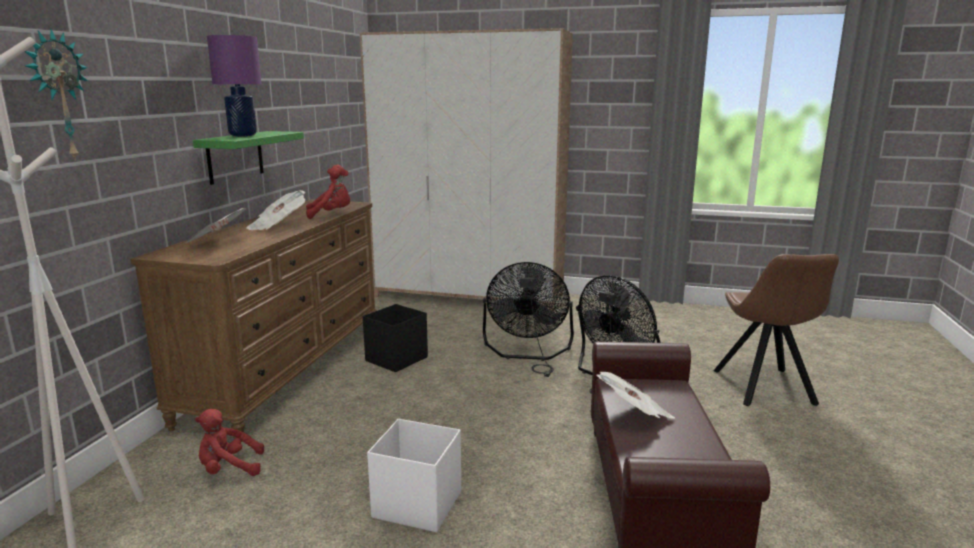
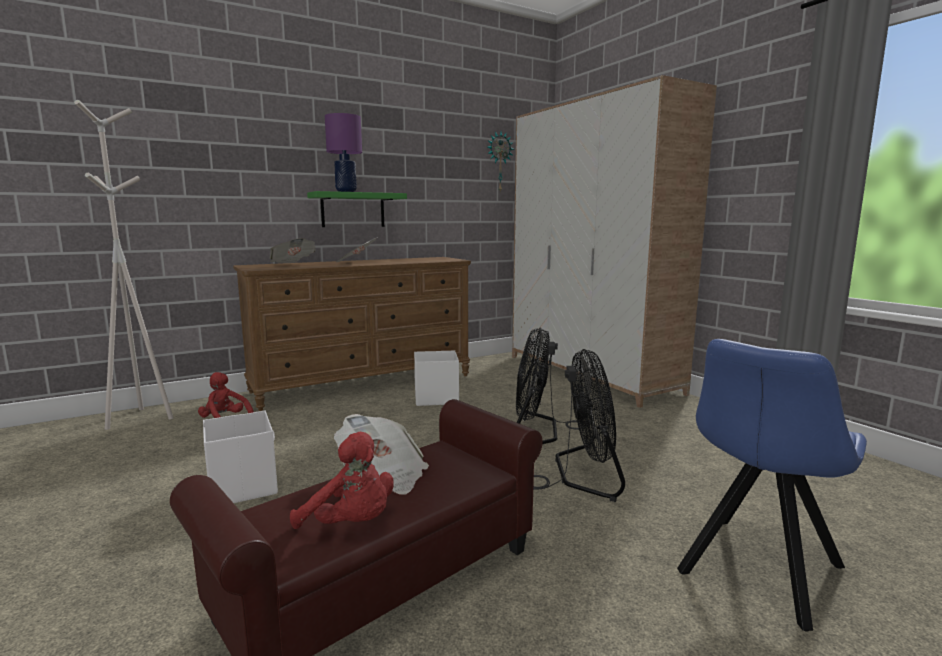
camera: 45 degrees right, 5 degrees down
wall clock [24,29,88,161] -> wall clock moved to [487,131,514,192]
red plush toy [306,165,350,219] -> red plush toy moved to [290,432,394,529]
black storage box [363,304,428,372] -> white storage box [414,350,459,406]
black fan [483,262,574,377] -> black fan turned 135 degrees counterclockwise [516,328,591,444]
brown chair [713,254,839,406] -> blue chair [677,339,867,632]

